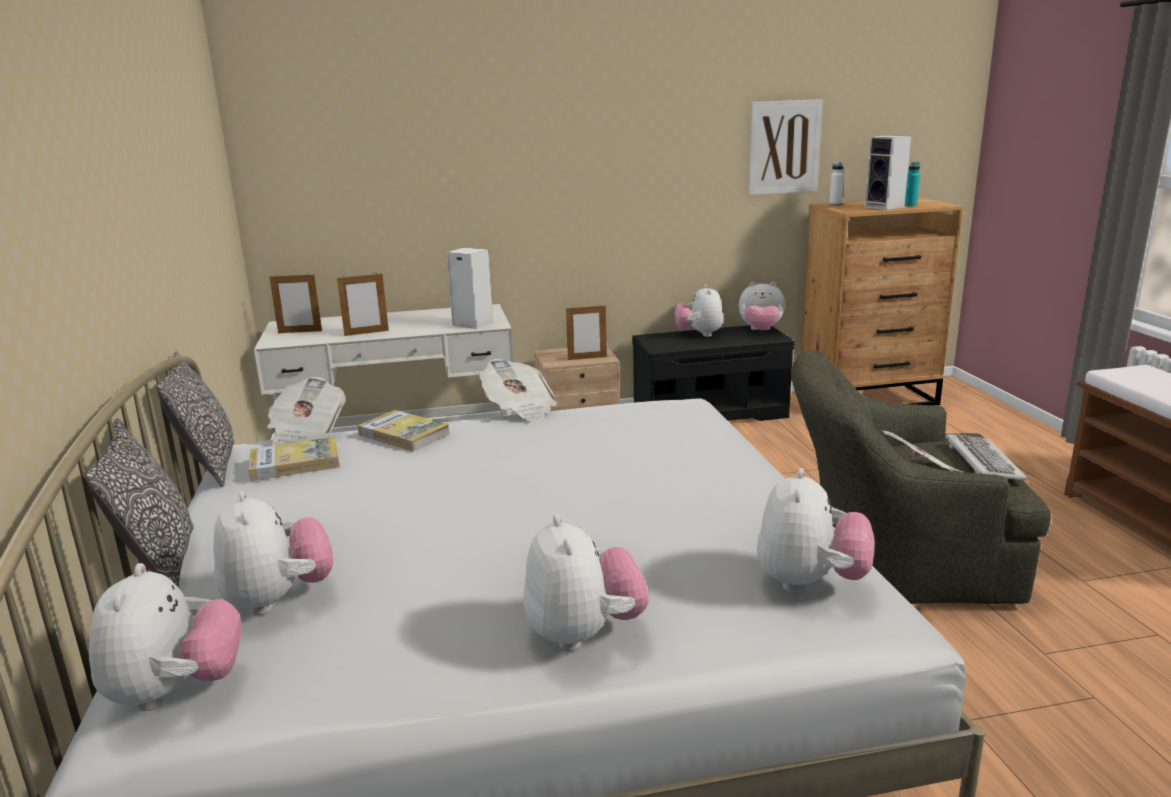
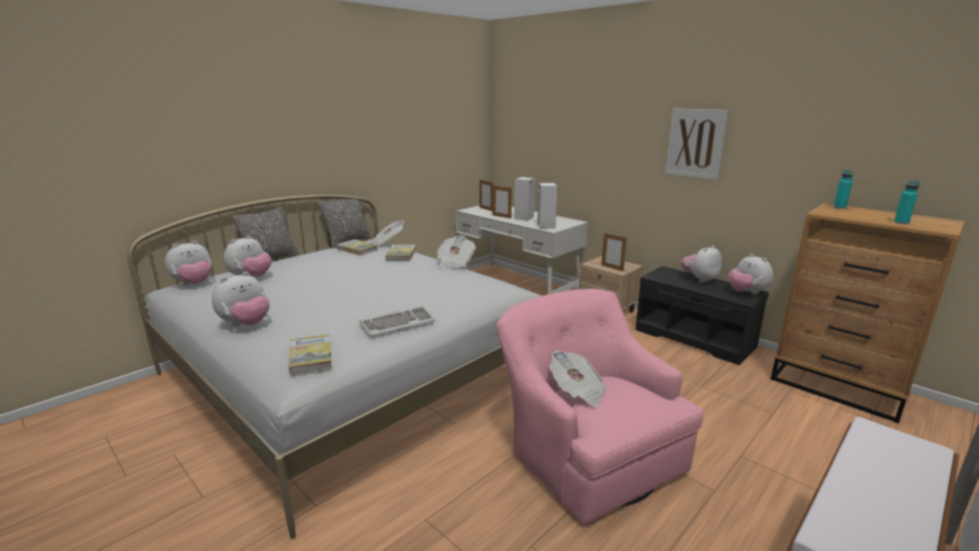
camera: 55 degrees right, 0 degrees up
picture [748,99,823,195] -> picture moved to [665,108,729,180]
plush toy [757,468,875,592] -> book [288,334,332,374]
green armchair [791,350,1051,604] -> pink armchair [497,289,704,524]
white bottle [829,162,844,206] -> turquoise bottle [833,170,853,209]
speaker [865,135,911,210] -> speaker moved to [514,177,535,221]
keyboard [945,434,1028,480] -> keyboard moved to [359,306,435,337]

